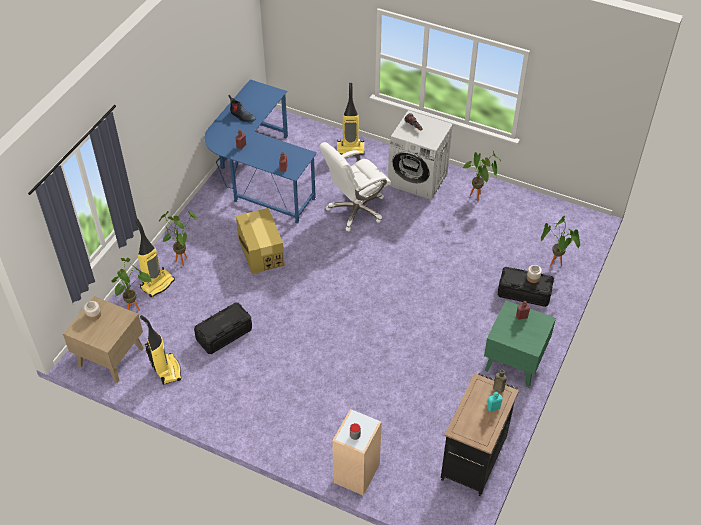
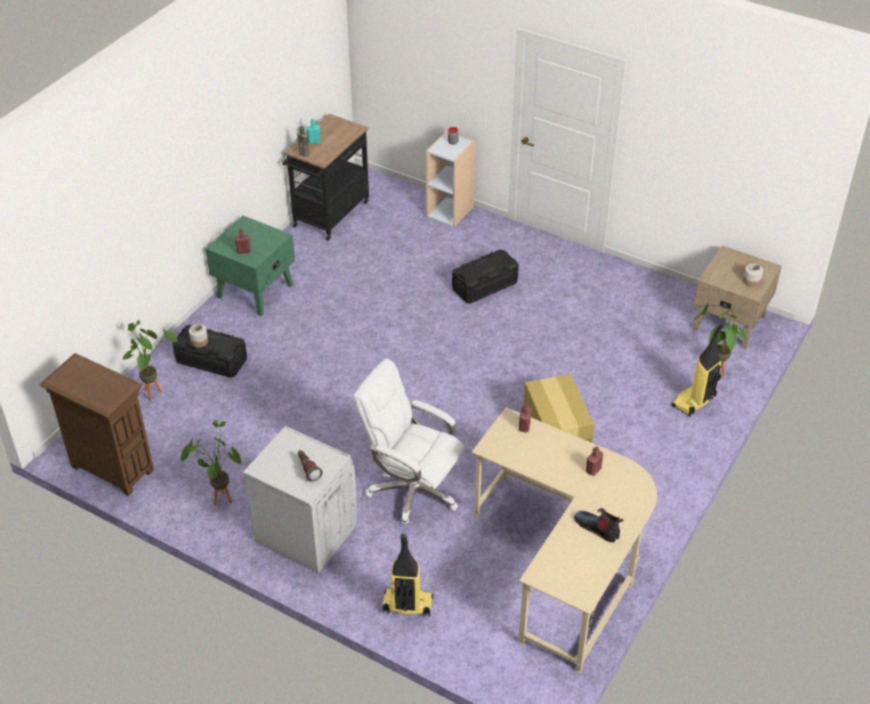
camera: 175 degrees left, 5 degrees down
vacuum cleaner [140,315,181,385] -> none
potted plant [159,211,197,266] -> none
black storage box [194,303,252,354] -> black storage box moved to [452,250,519,304]
blue desk [205,79,317,224] -> beige desk [472,407,657,673]
white office chair [320,142,391,231] -> white office chair turned 120 degrees counterclockwise [353,358,465,524]
none -> brown cabinet [39,353,153,496]

